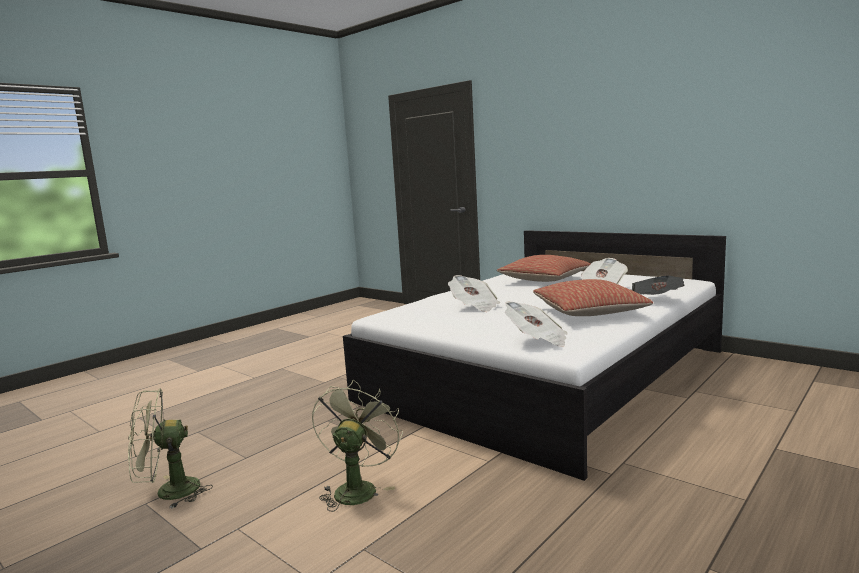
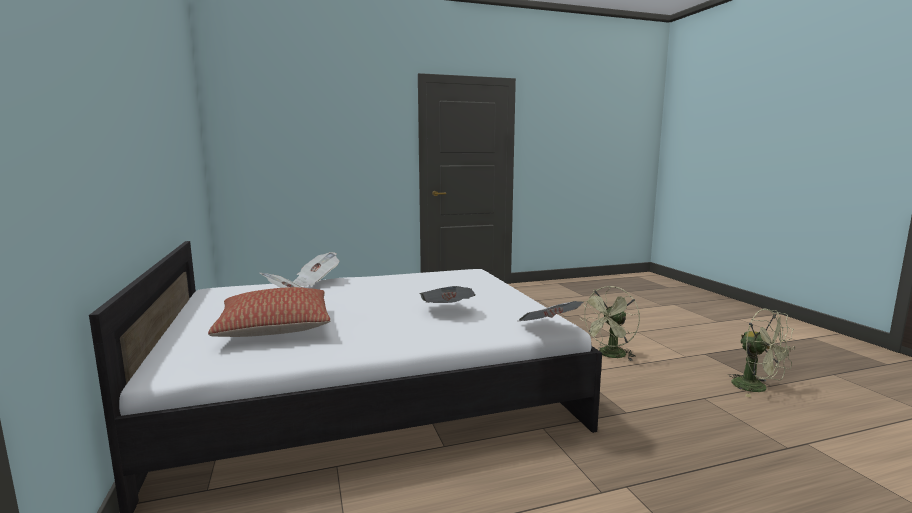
camera: 150 degrees left, 0 degrees up
green fan [128,388,213,509] -> green fan turned 45 degrees clockwise [728,308,795,397]
newspaper [505,301,568,347] -> newspaper moved to [519,301,584,321]
pillow [533,279,654,316] -> none

